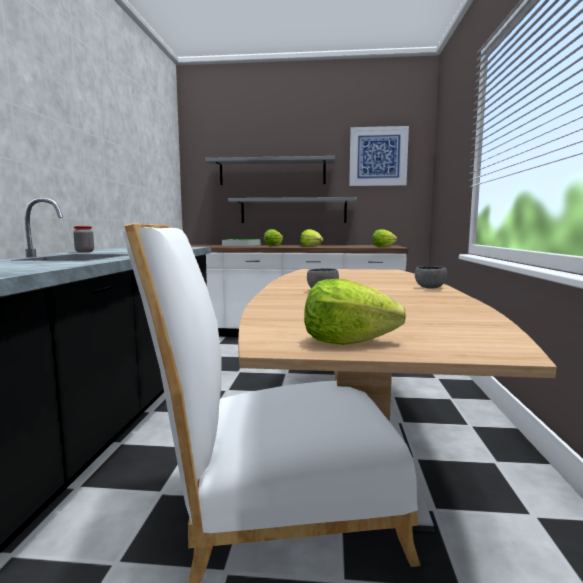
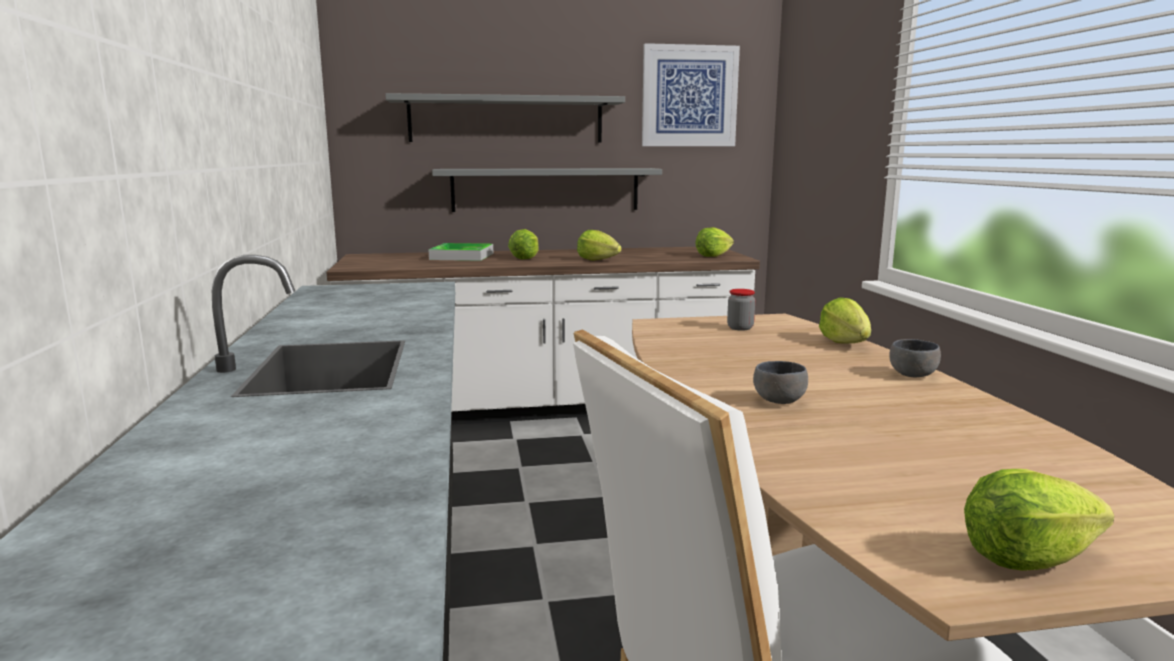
camera: 15 degrees left, 5 degrees up
jar [73,226,94,252] -> jar moved to [727,289,755,331]
none -> lettuce [819,297,871,343]

